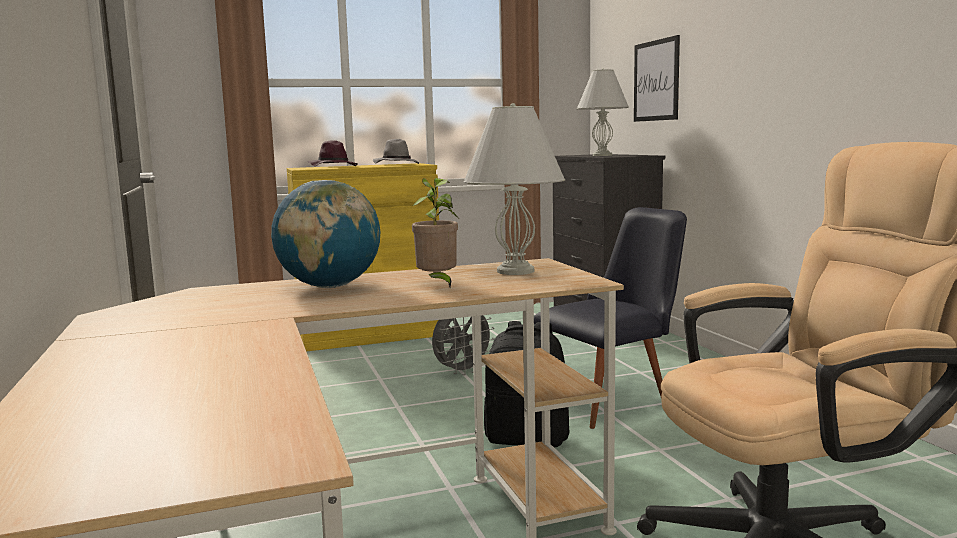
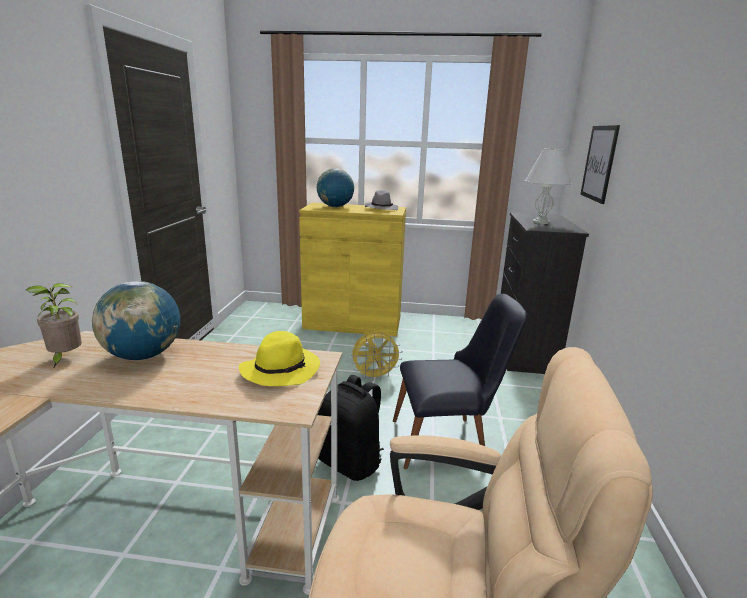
camera: 25 degrees right, 10 degrees up
purple hat [308,140,358,166] -> globe [317,168,354,207]
potted plant [412,178,458,287] -> potted plant moved to [25,283,82,367]
grey fan [432,315,495,375] -> yellow fan [351,331,403,381]
white table lamp [463,103,565,275] -> yellow hat [239,331,320,386]

